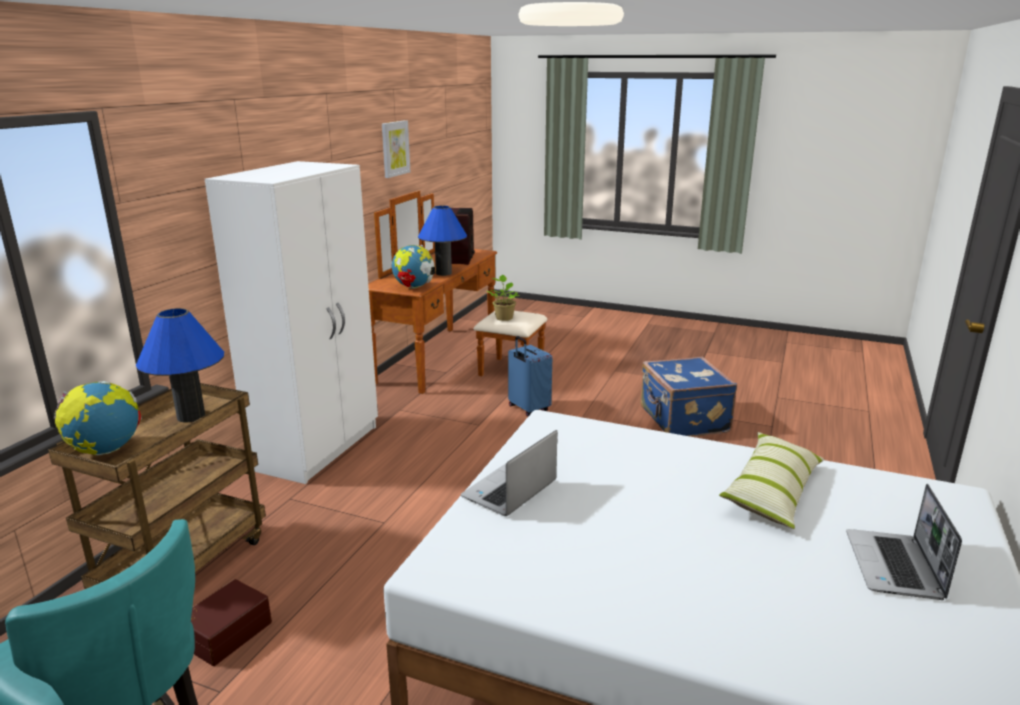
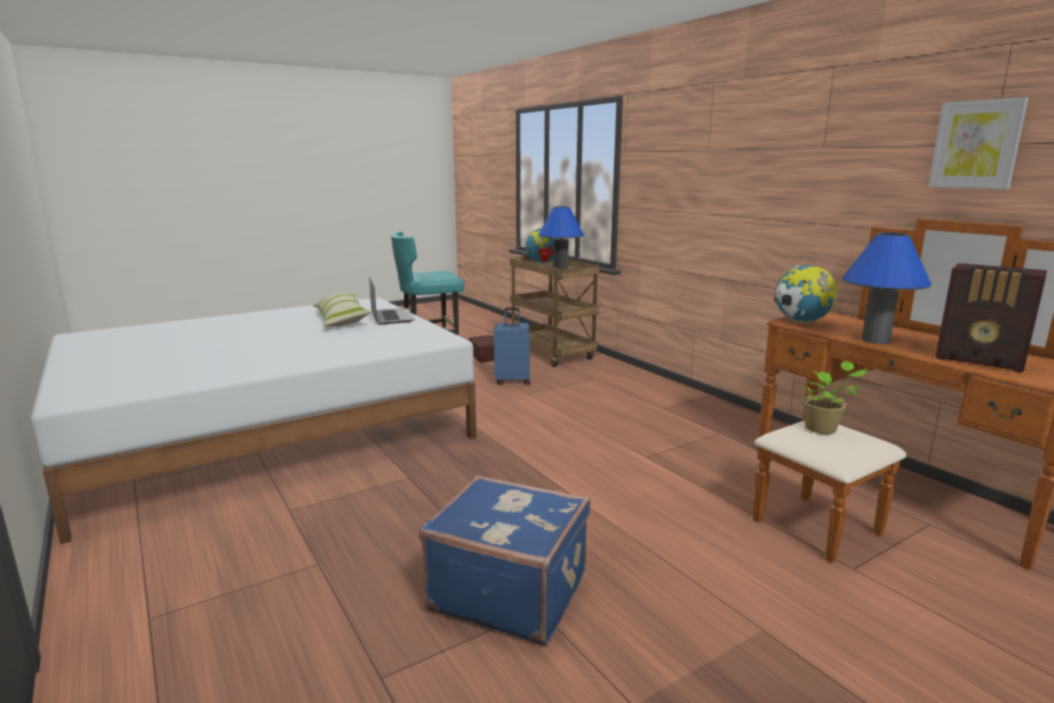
camera: 125 degrees right, 5 degrees down
white wardrobe [205,161,378,484] -> none
blue suitcase [508,336,552,417] -> blue suitcase moved to [494,307,530,385]
pillow [719,432,824,529] -> pillow moved to [313,293,372,327]
laptop [846,484,962,600] -> none

